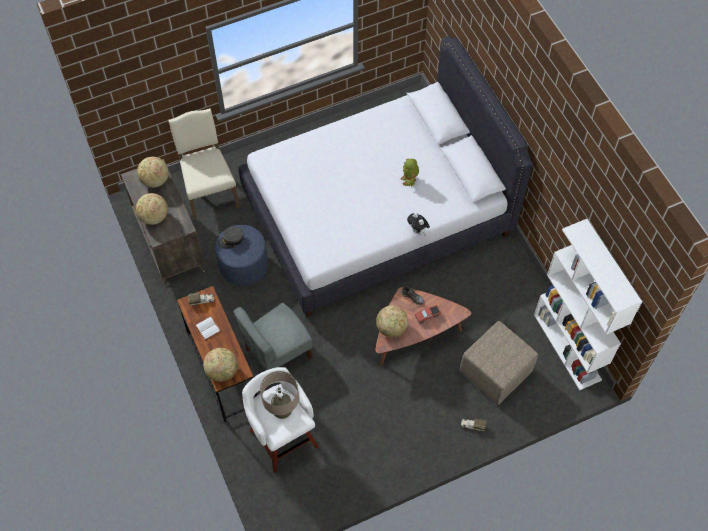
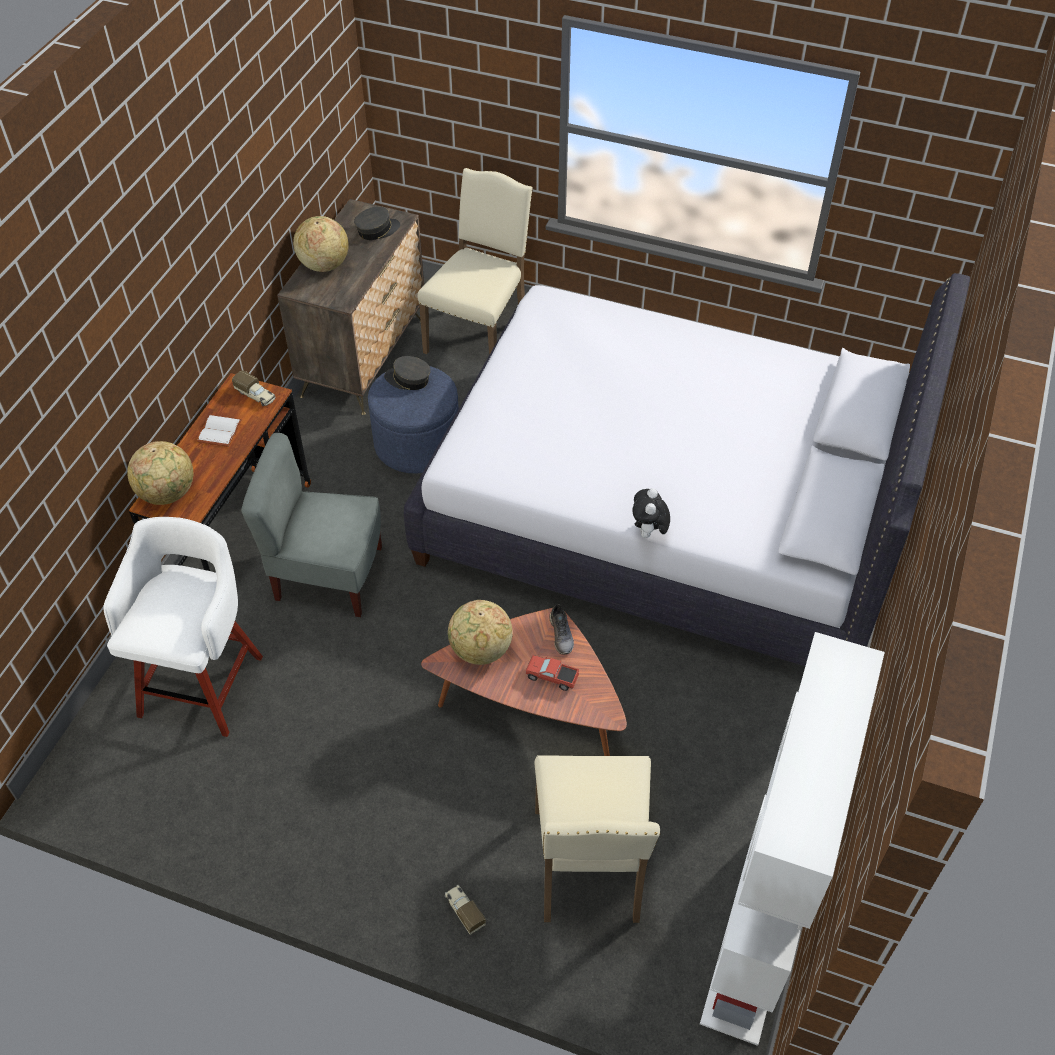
camera: 45 degrees right, 10 degrees down
globe [137,157,169,188] -> grey cap [354,206,400,240]
beige table lamp [260,371,299,419] -> none
toy robot [400,158,419,187] -> none
beige ottoman [459,321,538,405] -> beige chair [534,755,660,923]

